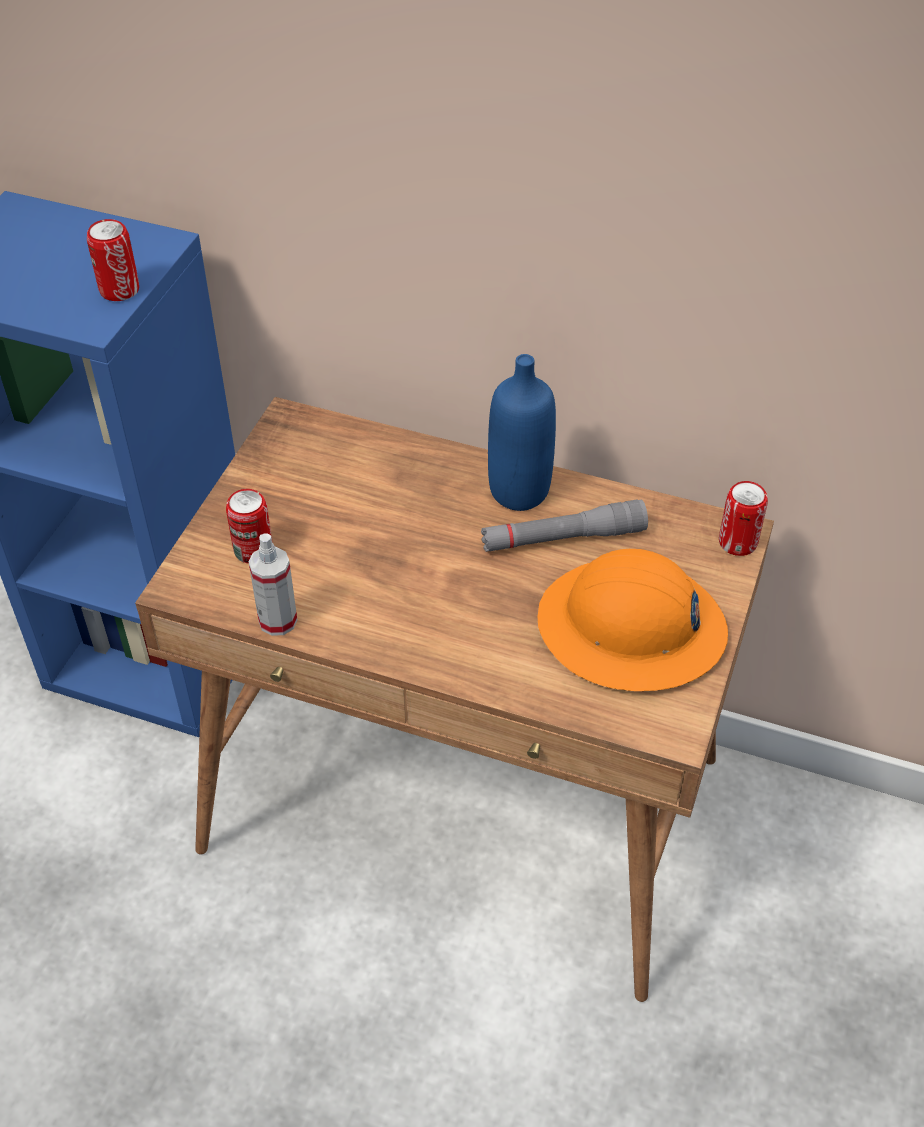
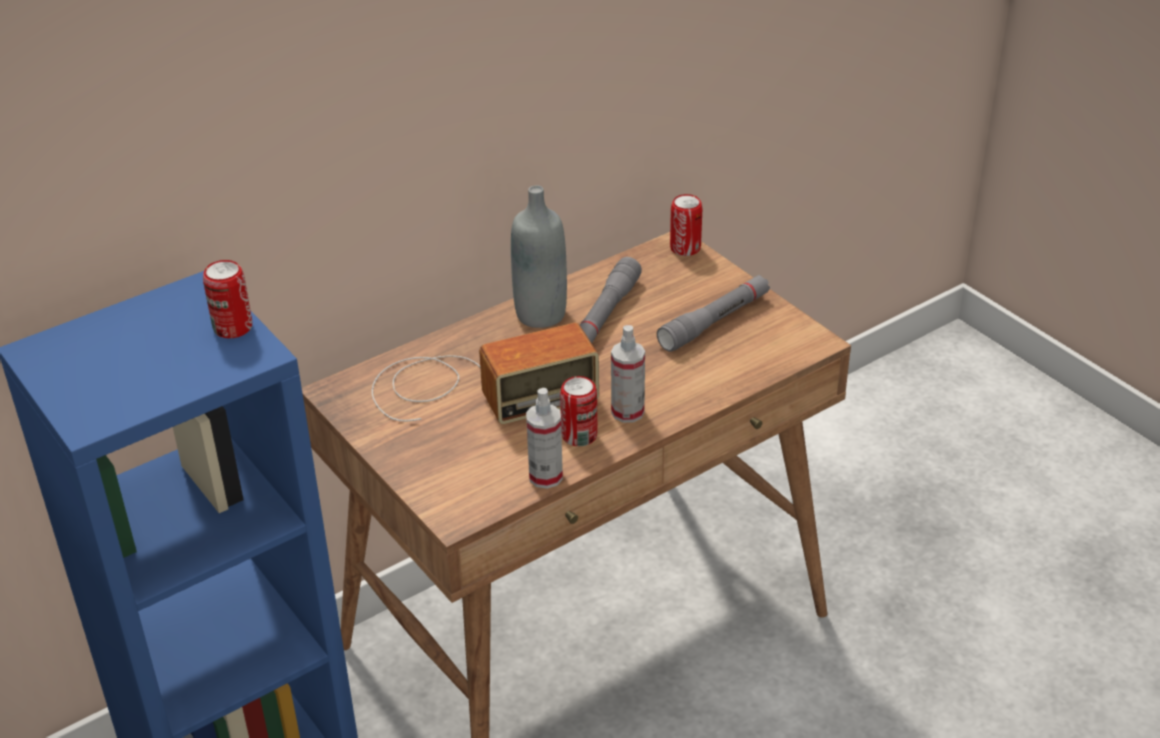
camera: 55 degrees left, 10 degrees down
can [226,489,273,564] -> can moved to [560,376,598,446]
blue bottle [488,354,556,511] -> grey bottle [511,186,567,328]
orange hard hat [538,549,728,691] -> grey flashlight [657,275,770,352]
none -> radio [372,323,599,424]
none -> spray bottle [611,325,645,423]

